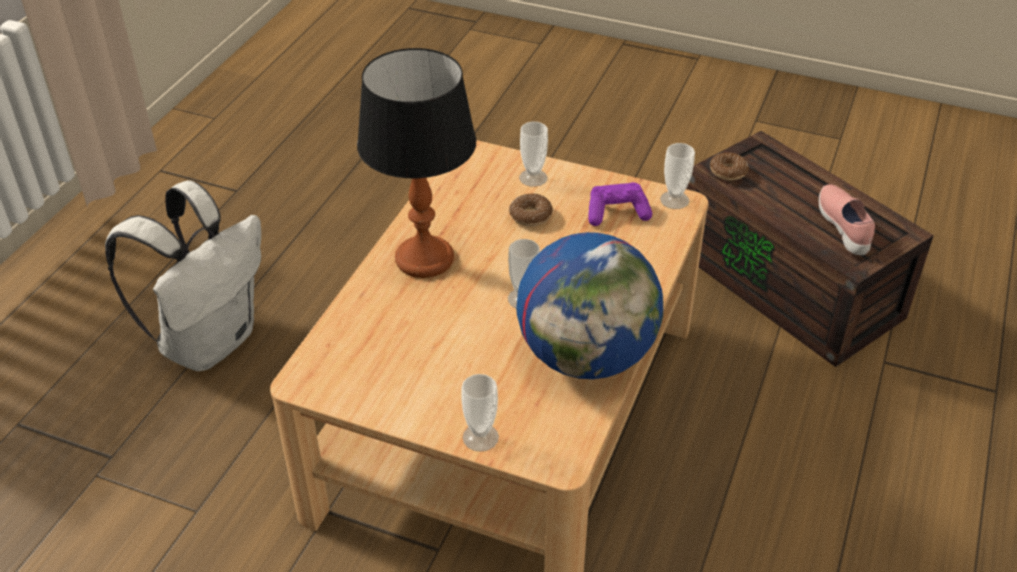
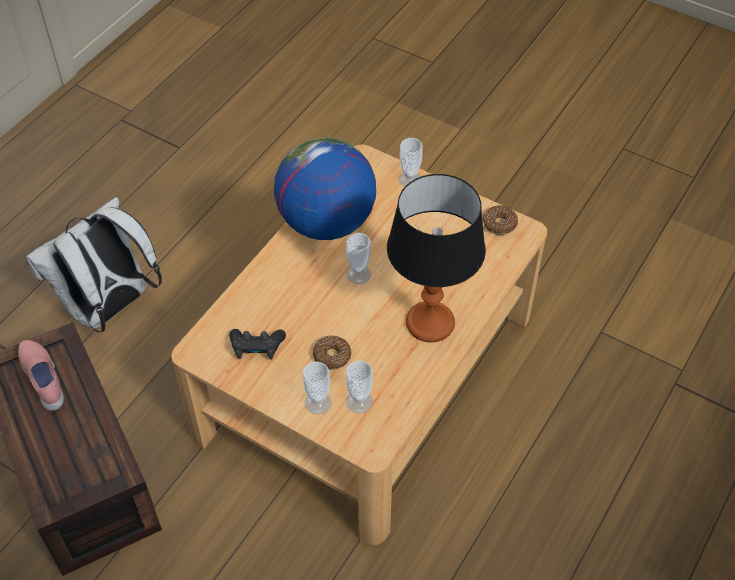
camera: 170 degrees left, 10 degrees up
white backpack [105,180,261,371] -> white backpack moved to [25,197,162,332]
purple game controller [588,182,652,226] -> black game controller [229,329,286,360]
cup [660,143,695,209] -> cup moved to [346,361,373,413]
donut [710,152,749,181] -> donut moved to [483,205,518,235]
pink shoe [819,184,875,255] -> pink shoe turned 150 degrees clockwise [18,340,64,411]

